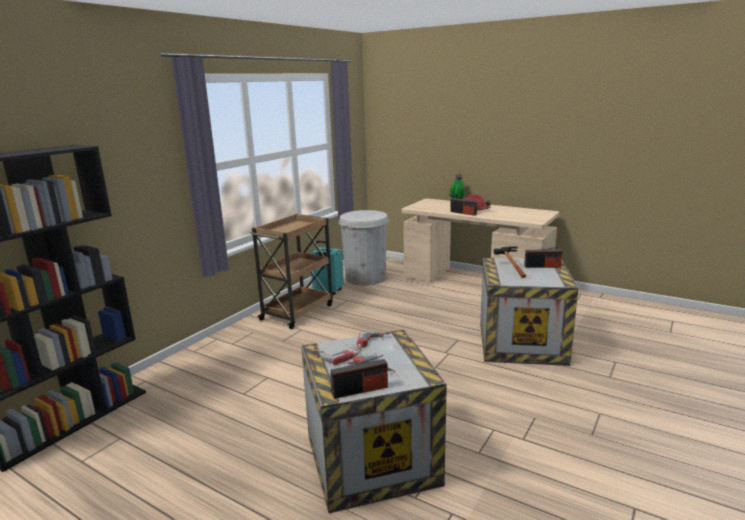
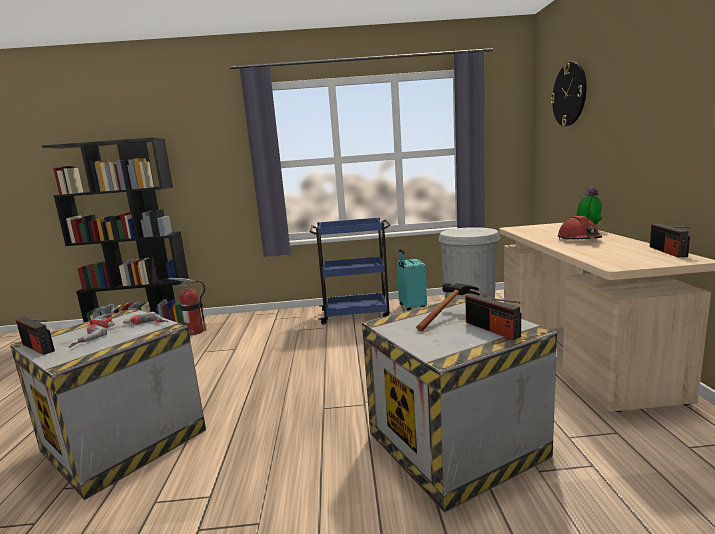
camera: 55 degrees right, 5 degrees down
brown cart [250,214,333,329] -> blue cart [310,217,391,325]
radio [450,198,477,216] -> radio moved to [650,223,690,257]
none -> fire extinguisher [168,278,206,335]
none -> wall clock [551,62,587,126]

